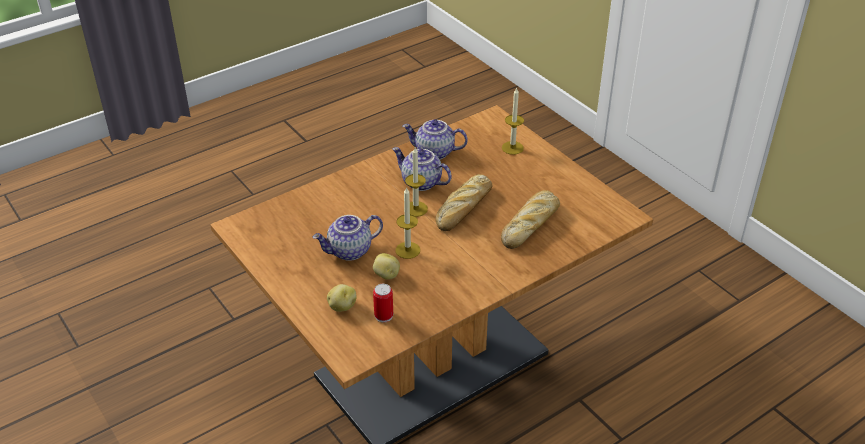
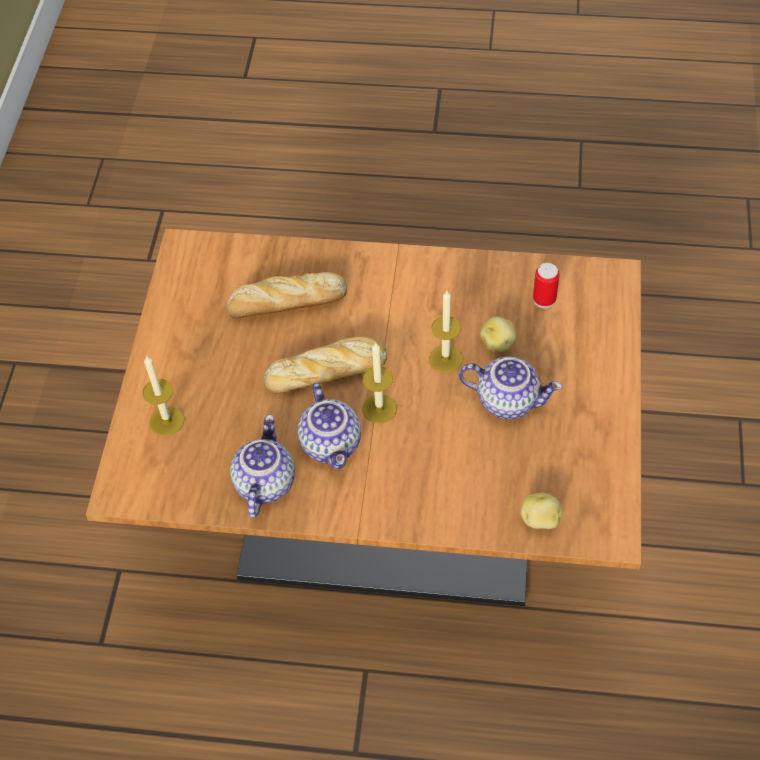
camera: 135 degrees left, 15 degrees up
potato [327,284,356,312] -> potato moved to [520,493,563,529]
teapot [403,119,468,160] -> teapot turned 135 degrees counterclockwise [230,414,295,518]

